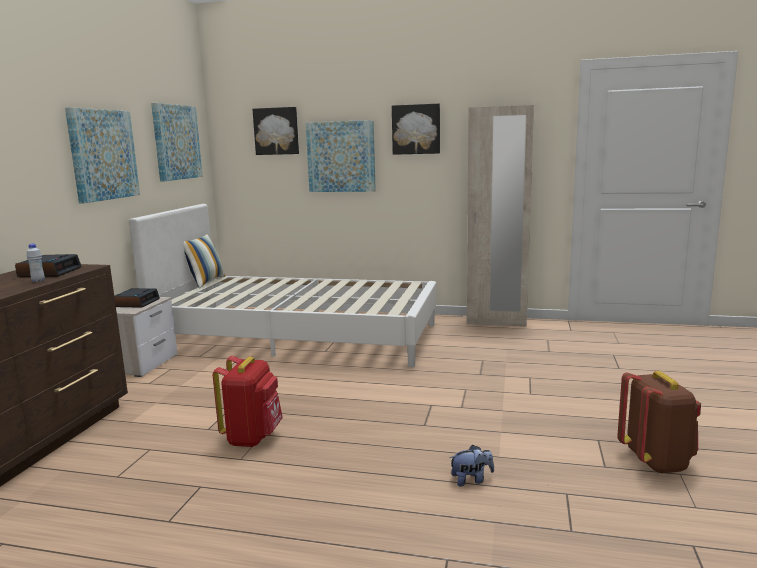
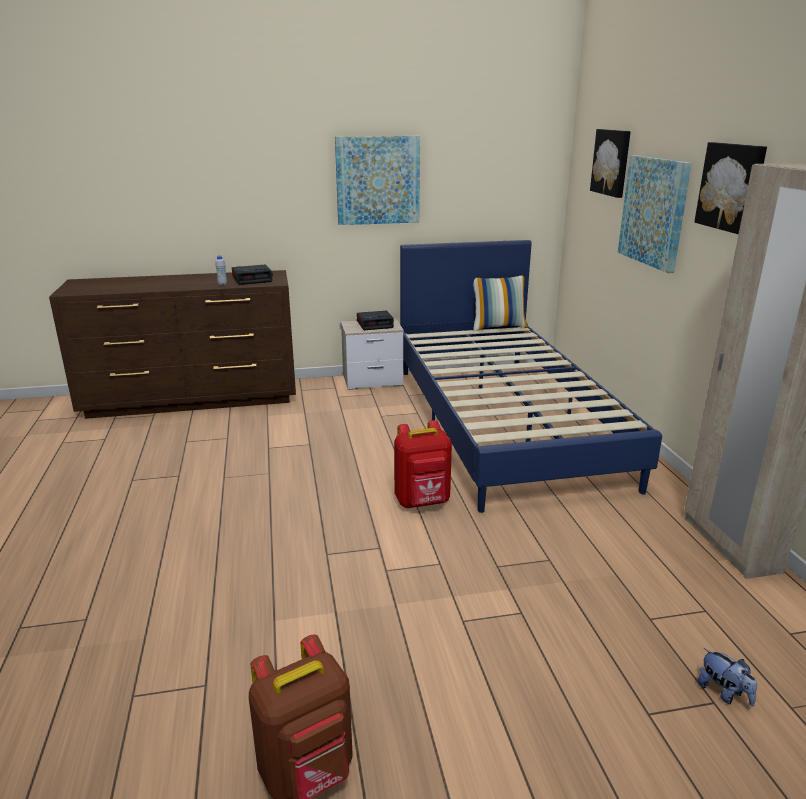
camera: 65 degrees right, 10 degrees up
white bed [129,204,437,367] -> blue bed [400,240,662,513]
picture [151,103,203,182] -> none
red backpack [213,356,283,447] -> red backpack moved to [394,420,452,508]
plush toy [449,445,494,487] -> plush toy moved to [697,648,757,707]

